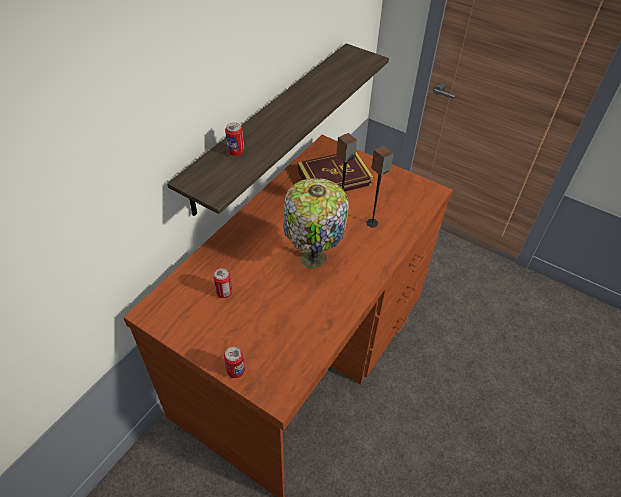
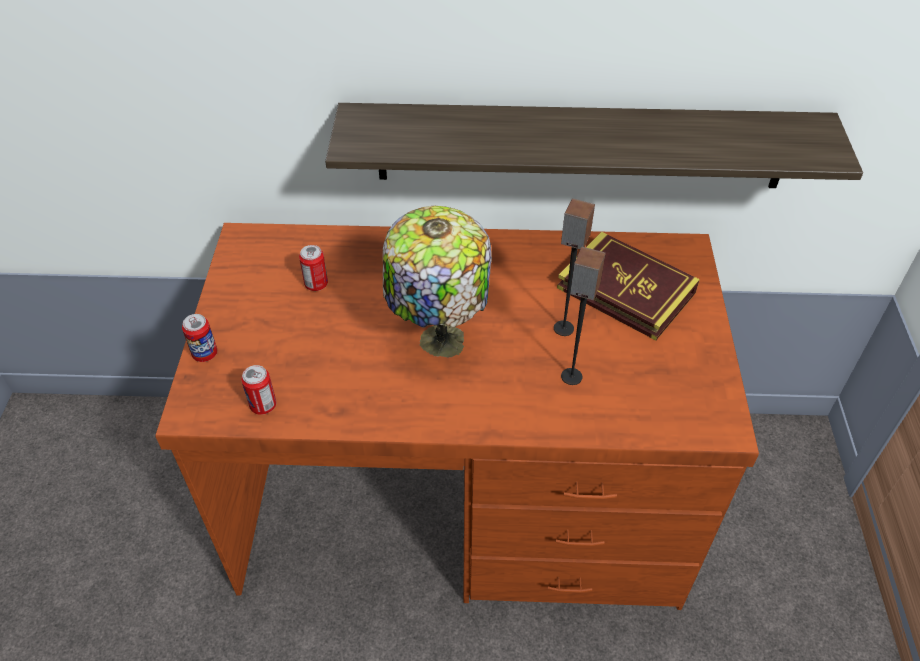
camera: 60 degrees right, 0 degrees up
can [225,122,244,156] -> can moved to [241,365,276,415]

